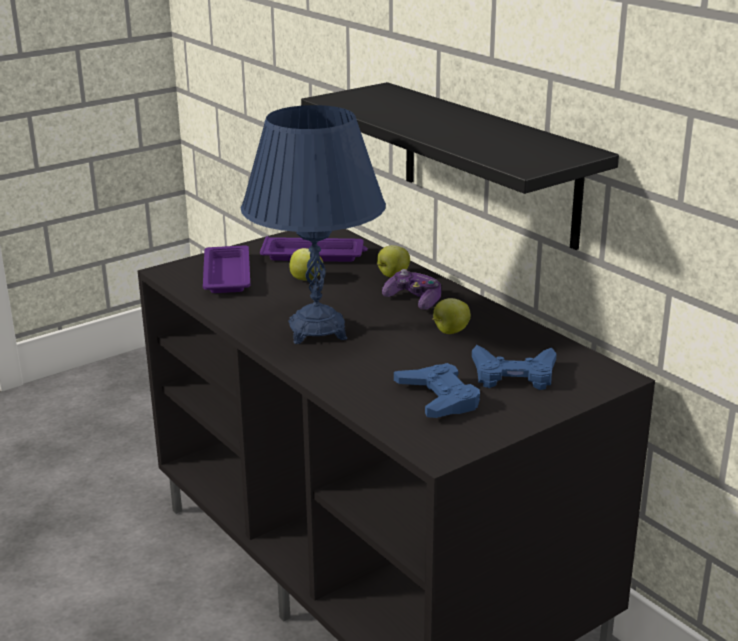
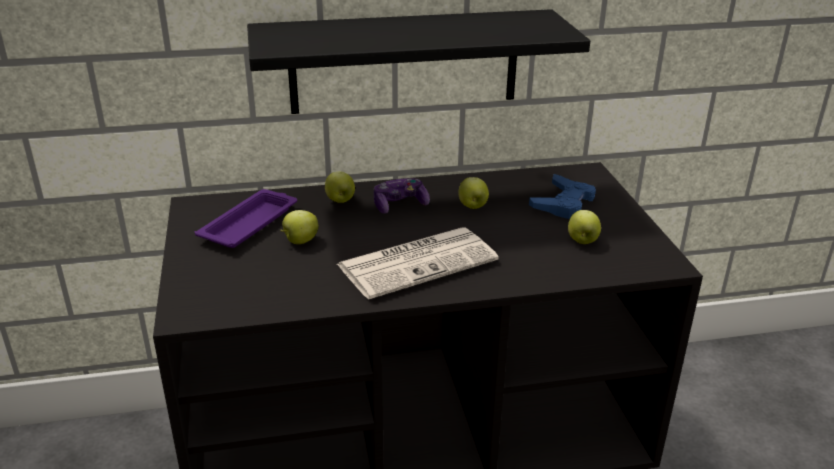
camera: 65 degrees left, 5 degrees up
purple tray [203,245,250,293] -> none
blue table lamp [241,105,386,344] -> newspaper [337,227,499,300]
blue game controller [394,363,480,418] -> apple [568,210,601,244]

